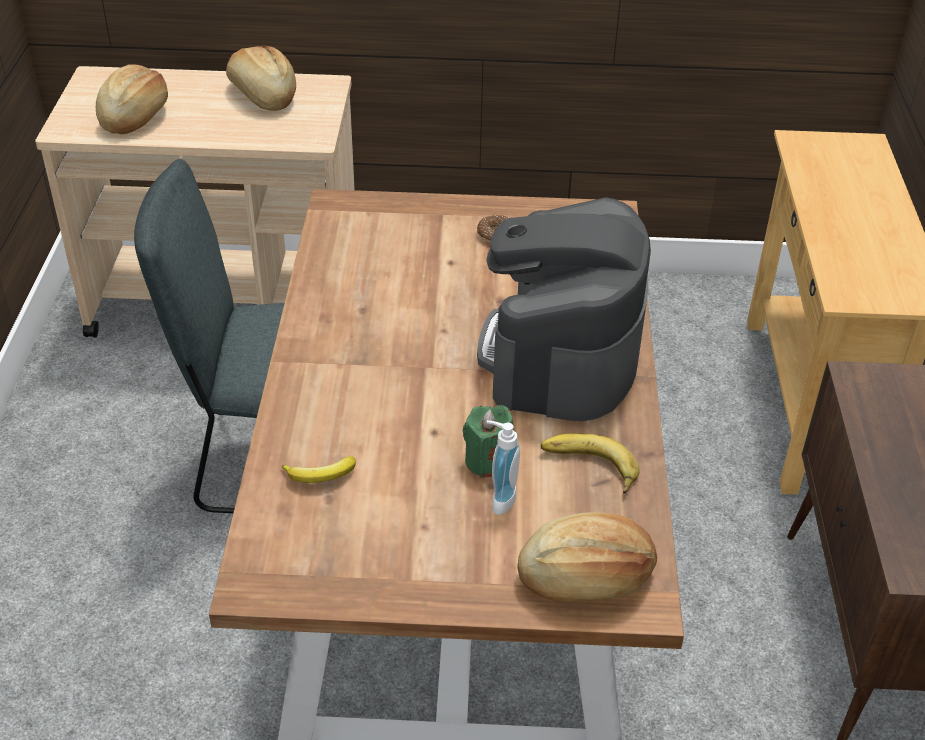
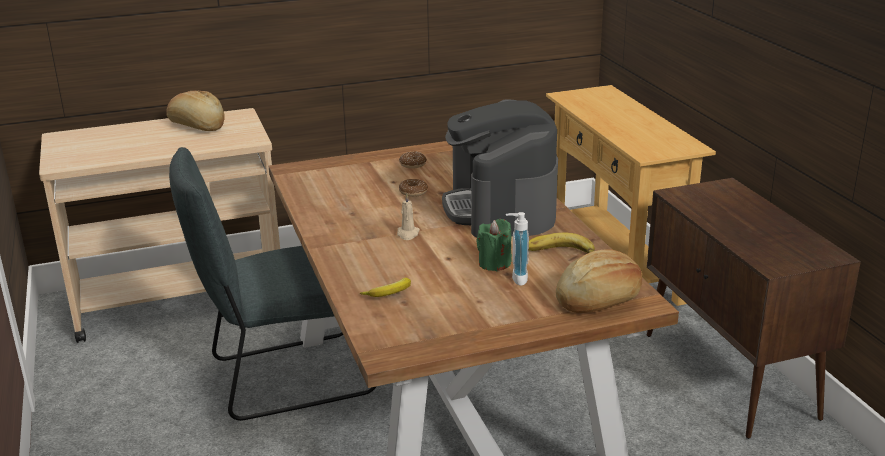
camera: 20 degrees left, 15 degrees down
bread [96,65,168,134] -> none
none -> beige candle [397,193,420,240]
none -> donut [399,179,428,197]

